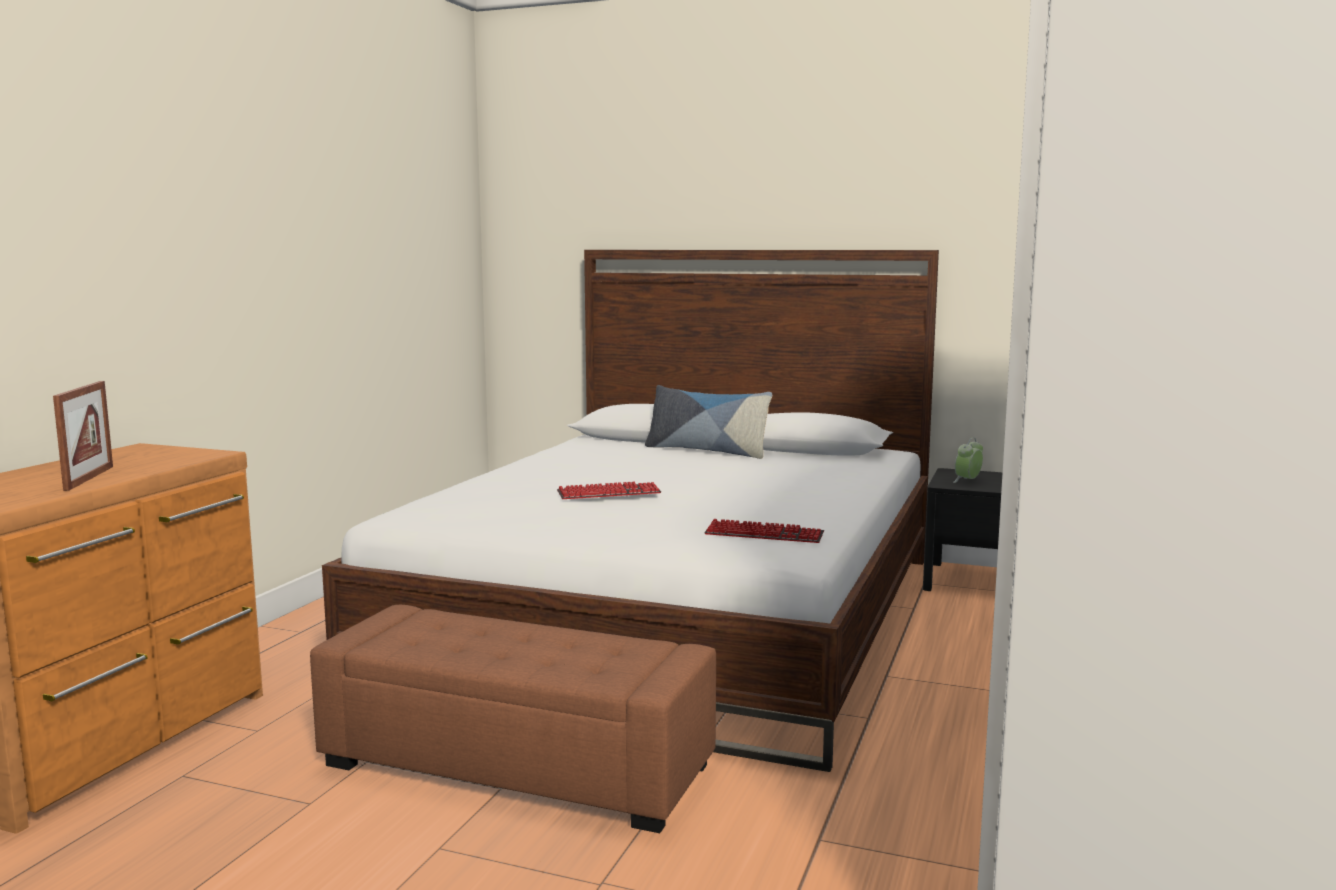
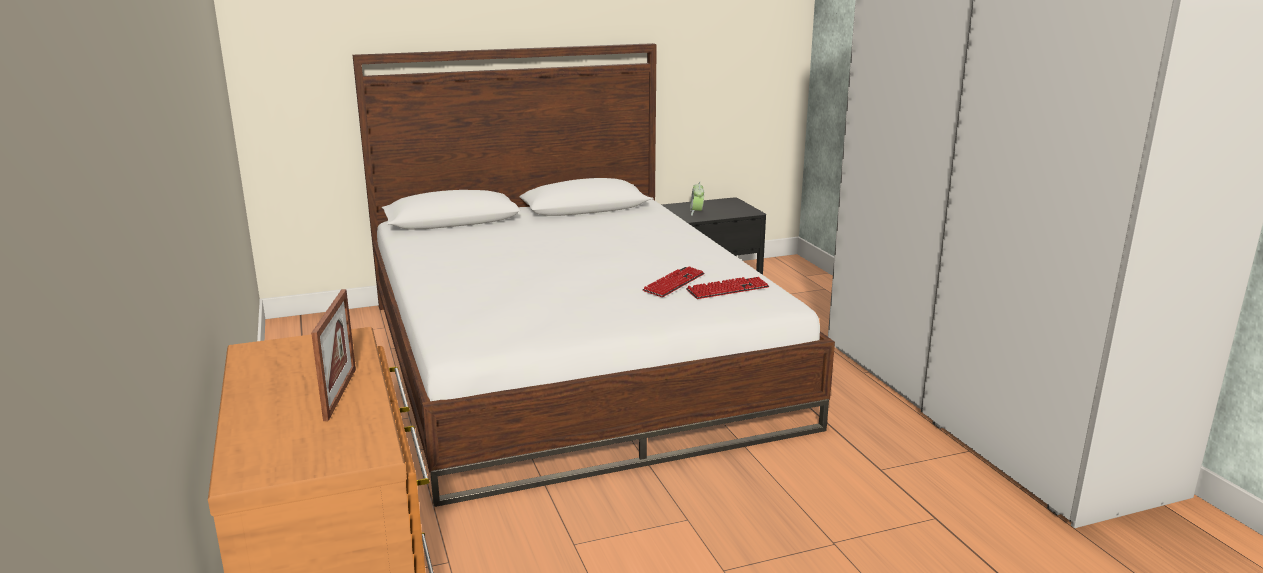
camera: 40 degrees left, 10 degrees up
picture frame [53,381,113,491] -> picture frame turned 45 degrees clockwise [311,289,356,421]
brown ottoman [310,605,716,833] -> none
keyboard [557,482,661,499] -> keyboard moved to [642,266,704,297]
pillow [645,385,772,459] -> none

